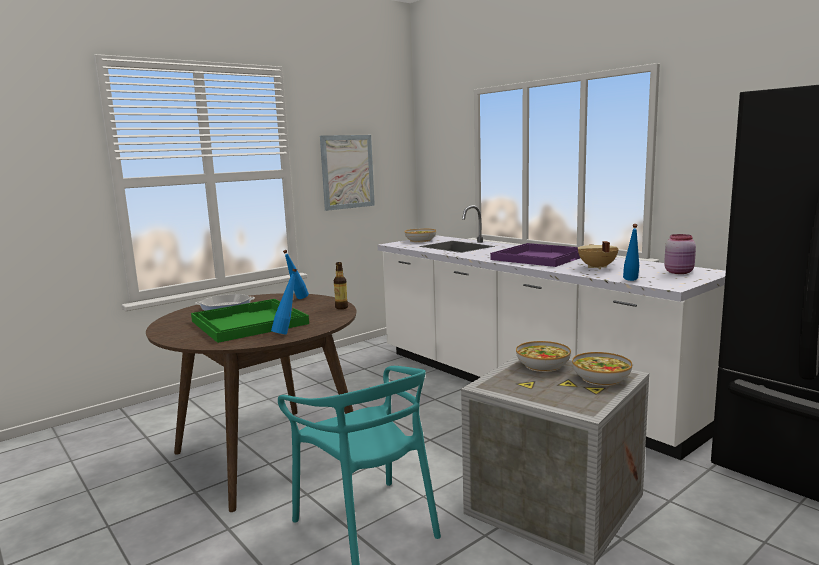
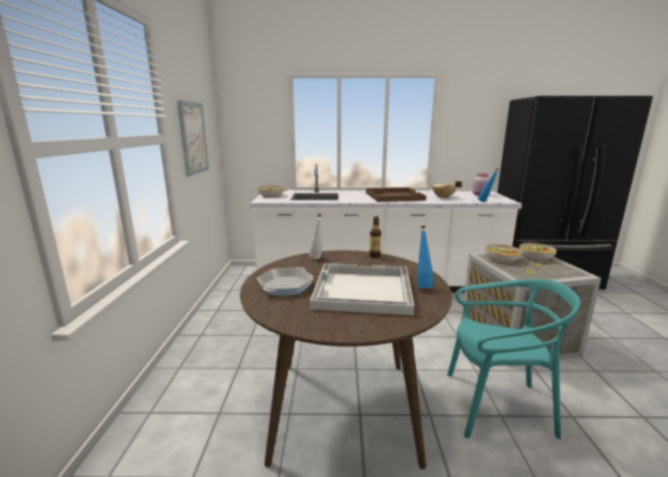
camera: 50 degrees left, 5 degrees up
green tray [191,299,309,343] -> white tray [310,263,414,315]
blue bottle [283,250,309,299] -> white bottle [309,214,322,259]
purple tray [490,243,580,267] -> brown tray [366,187,426,202]

